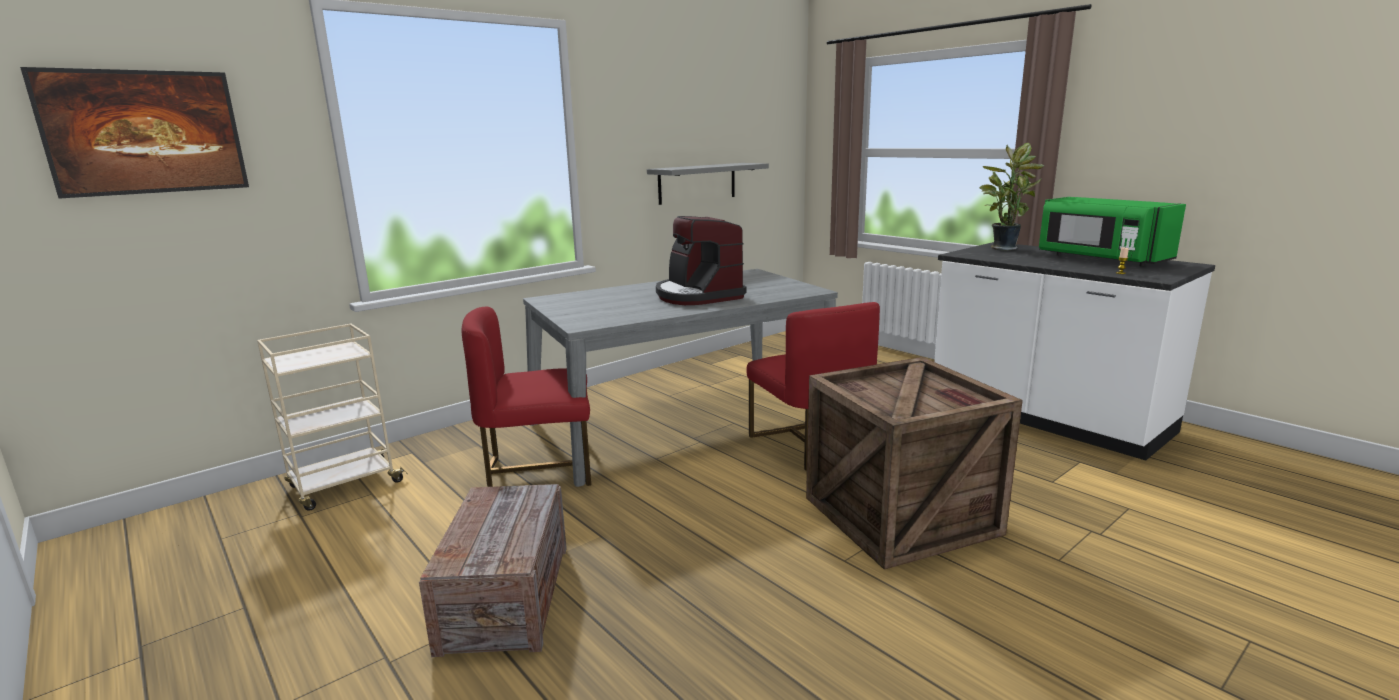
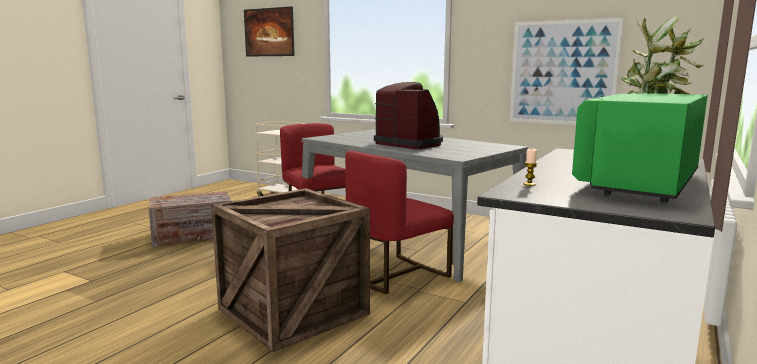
camera: 70 degrees right, 5 degrees down
grey shelf [647,163,769,205] -> picture [510,18,623,125]
coffee machine [656,216,746,305] -> coffee machine turned 90 degrees clockwise [374,82,443,149]

